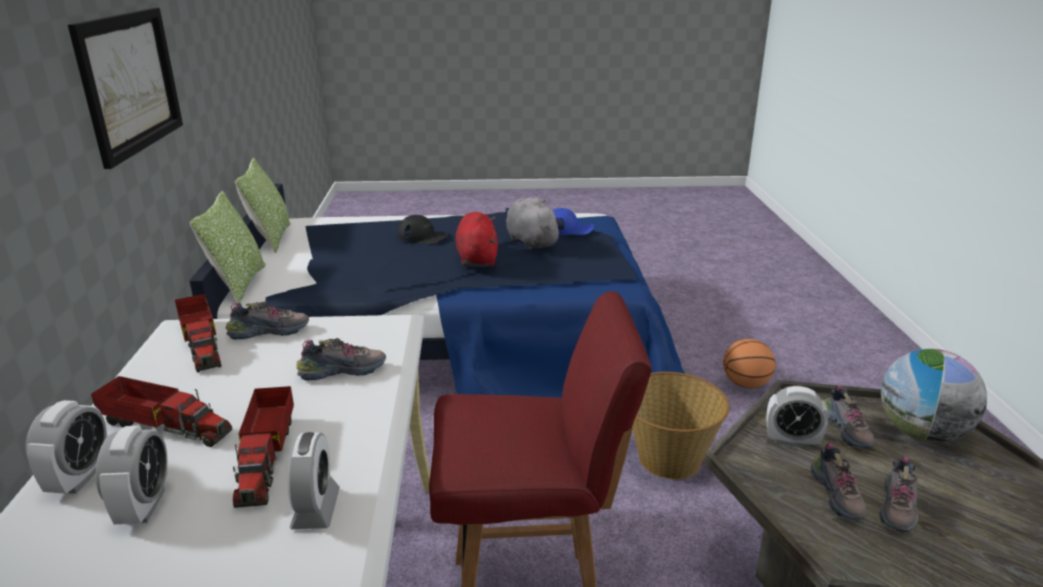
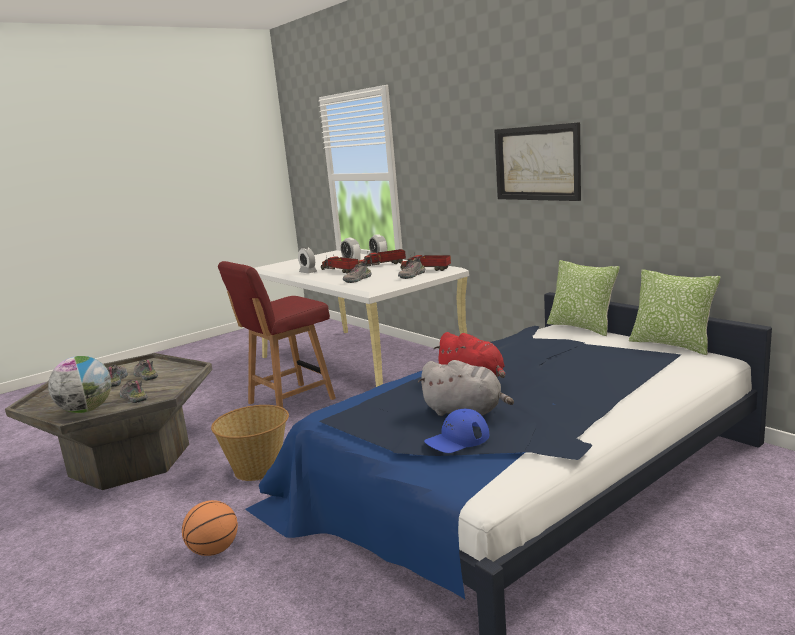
camera: 145 degrees right, 10 degrees down
black cap [398,215,448,244] -> none
alarm clock [766,386,828,449] -> none

